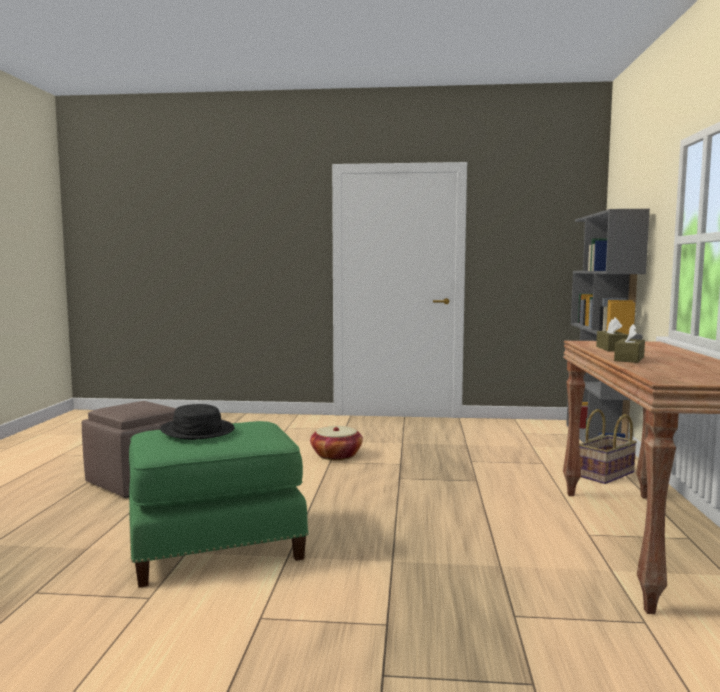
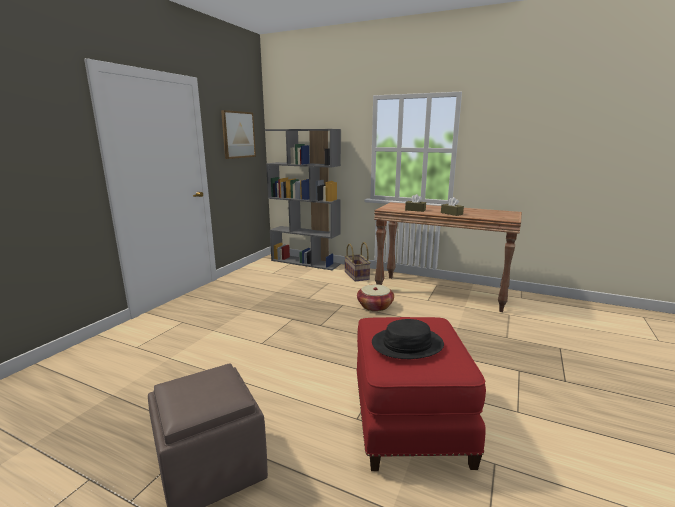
camera: 70 degrees left, 10 degrees up
green ottoman [129,421,309,588] -> red ottoman [356,317,486,471]
basket [310,426,363,460] -> basket moved to [357,284,394,311]
none -> picture [221,110,256,159]

